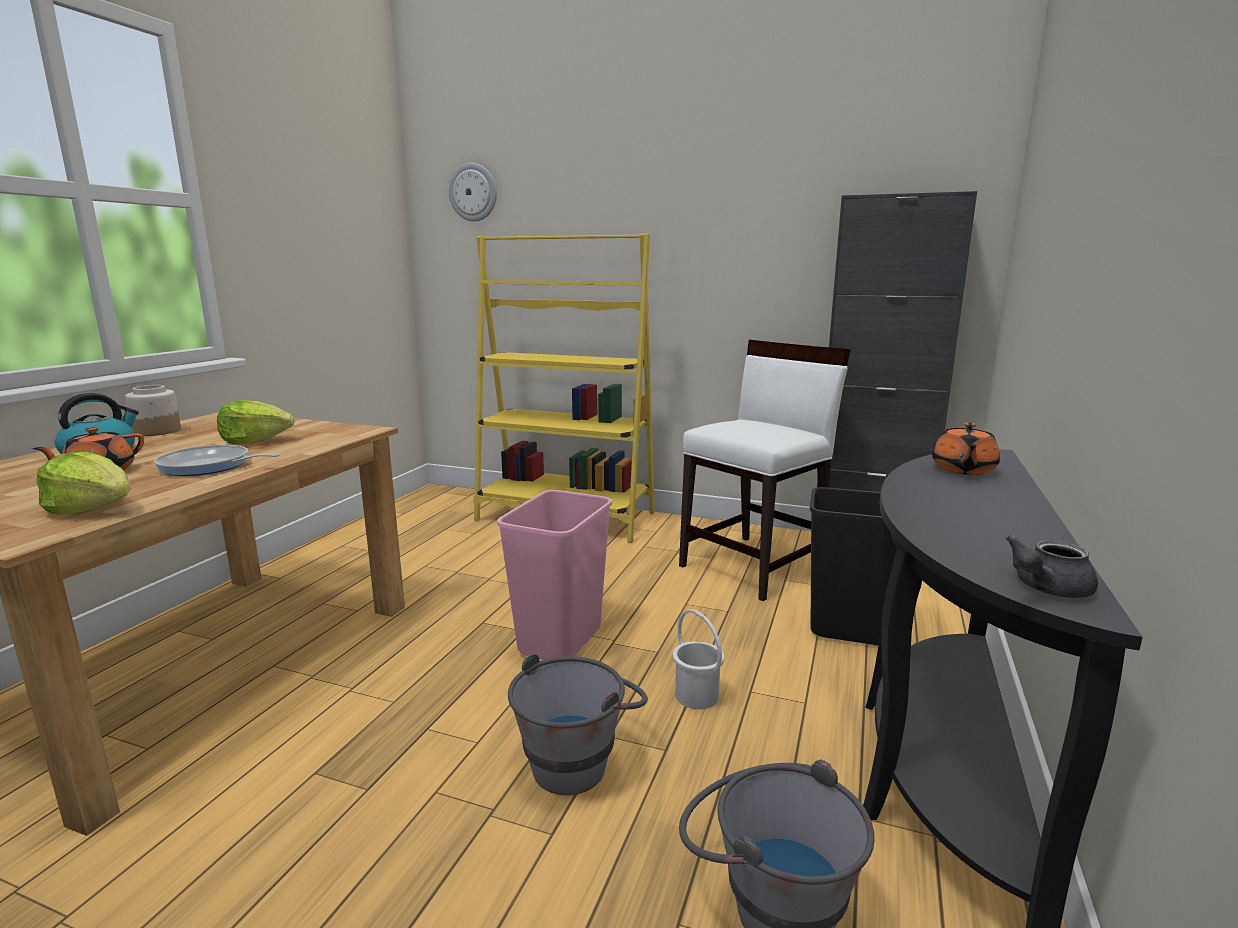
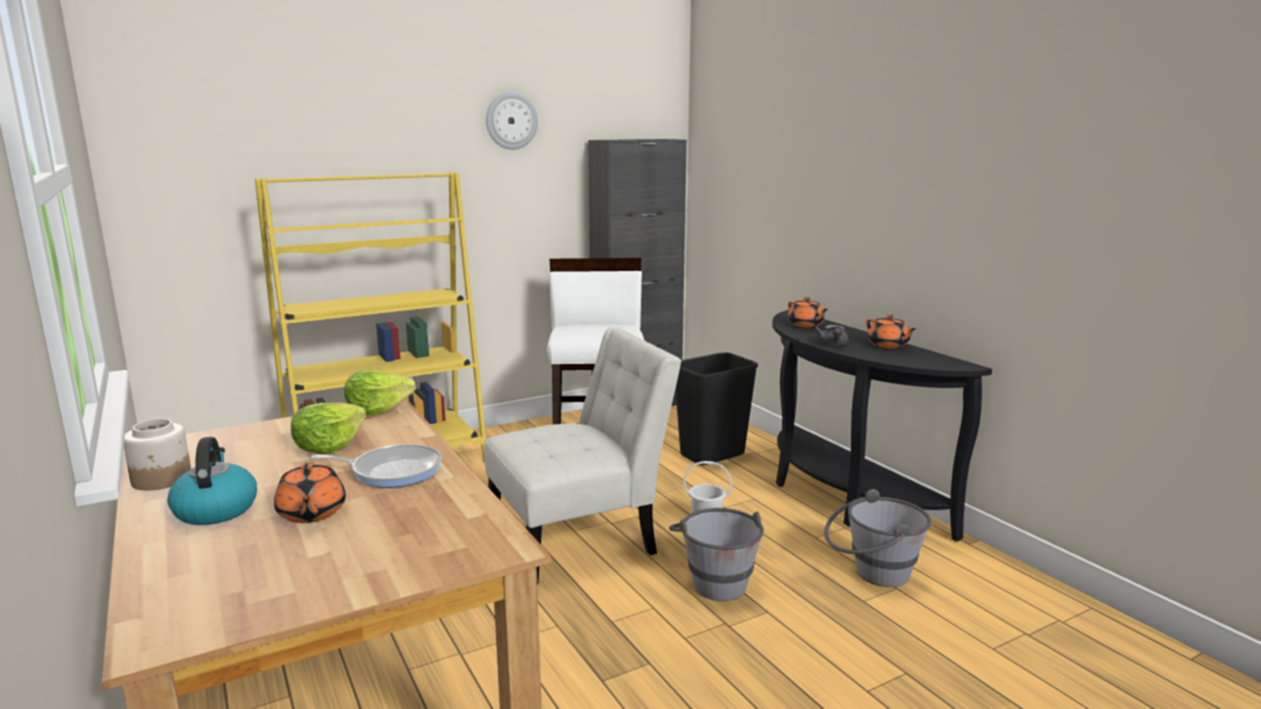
camera: 50 degrees left, 0 degrees up
lettuce [36,452,131,515] -> lettuce moved to [344,370,416,416]
frying pan [154,445,280,476] -> frying pan turned 135 degrees counterclockwise [311,444,442,488]
wall clock [449,163,497,222] -> wall clock moved to [486,92,538,150]
pink trash can [497,490,612,660] -> white chair [484,328,682,585]
grey teapot [1006,535,1098,598] -> grey teapot moved to [815,325,849,346]
none -> orange teapot [866,315,916,348]

